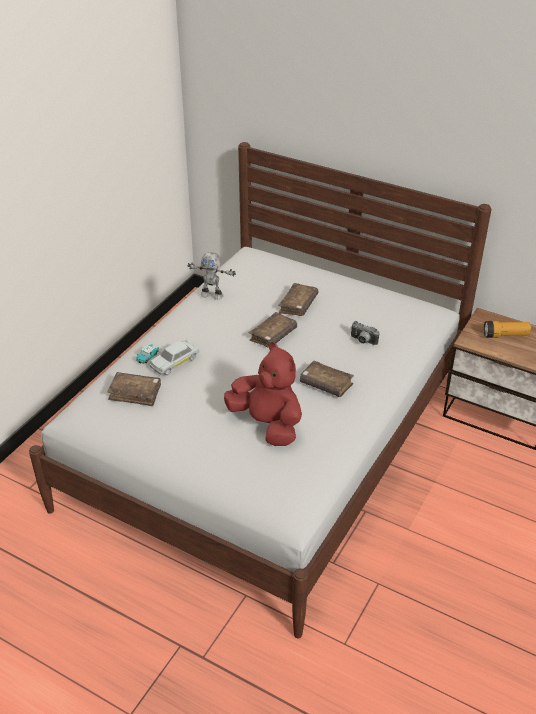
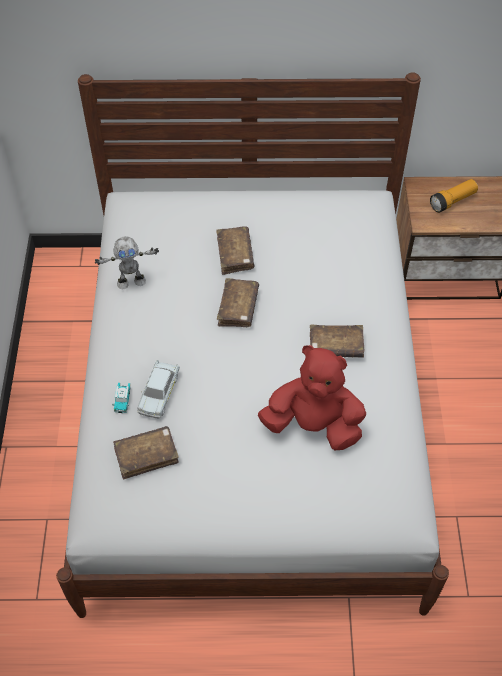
camera: 30 degrees left, 15 degrees up
camera [351,321,379,345] -> none

